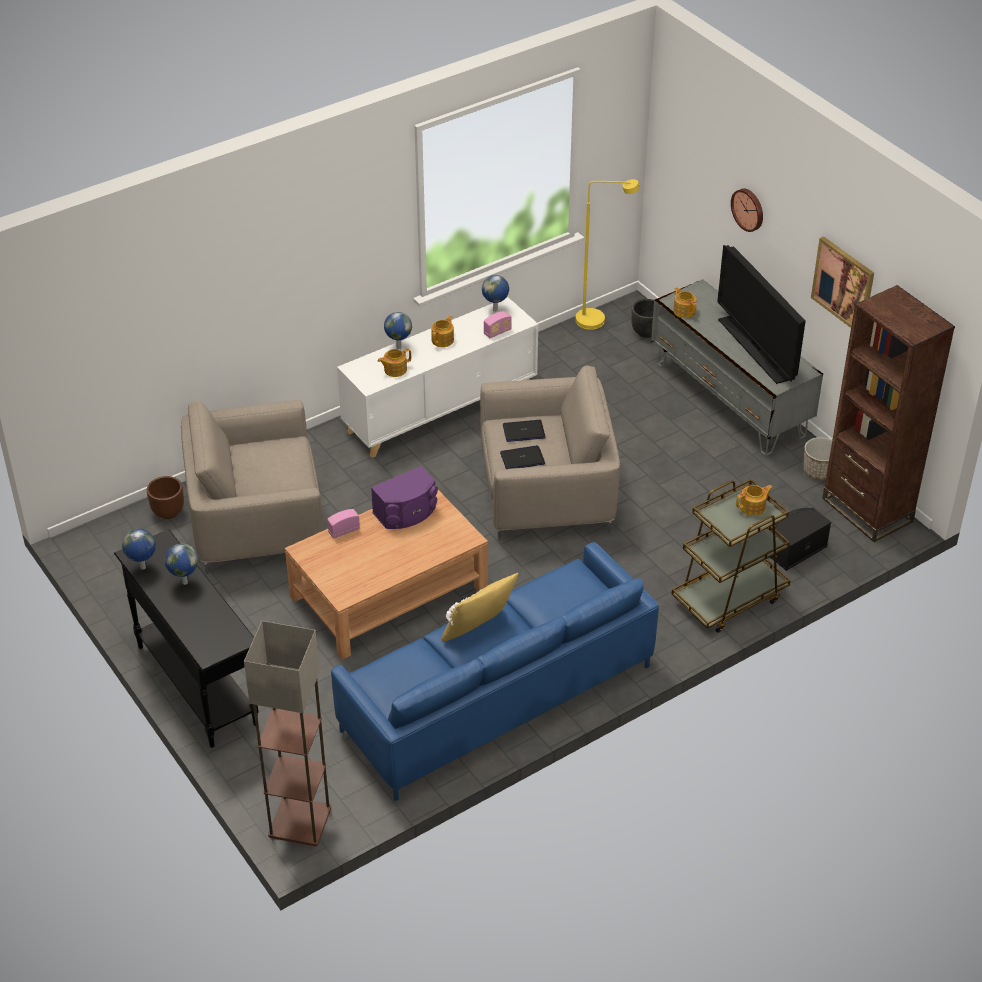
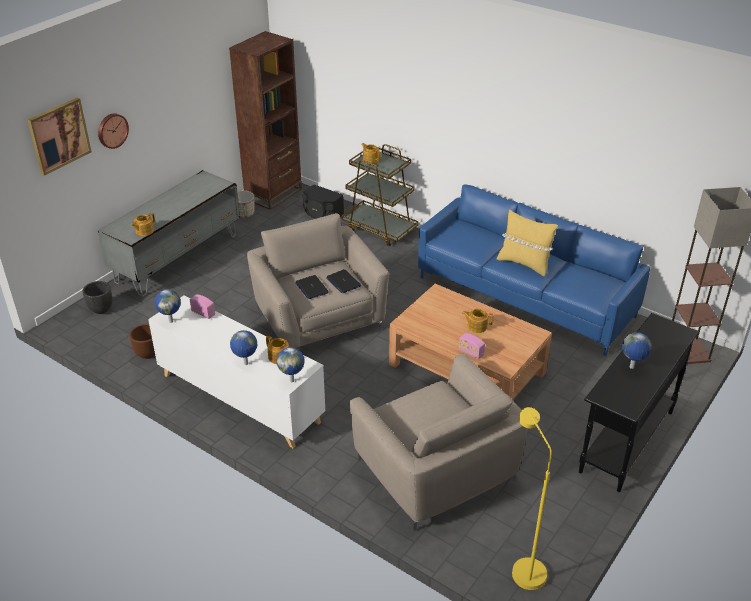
camera: 110 degrees left, 5 degrees down
globe [122,529,156,570] -> globe moved to [277,347,304,382]
brown planter [147,476,184,519] -> brown planter moved to [129,324,155,359]
purple speaker [371,466,438,529] -> none
teapot [431,315,454,347] -> teapot moved to [462,309,494,333]
yellow floor lamp [576,179,640,330] -> yellow floor lamp moved to [512,407,552,590]
television [717,245,806,384] -> none
picture [811,236,874,328] -> picture moved to [28,98,92,176]

